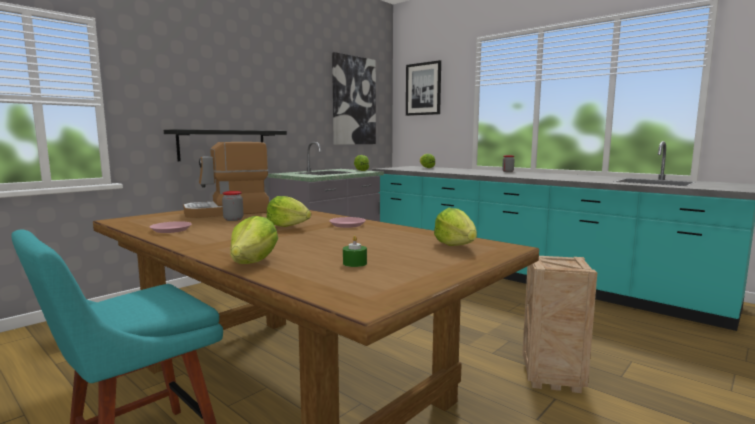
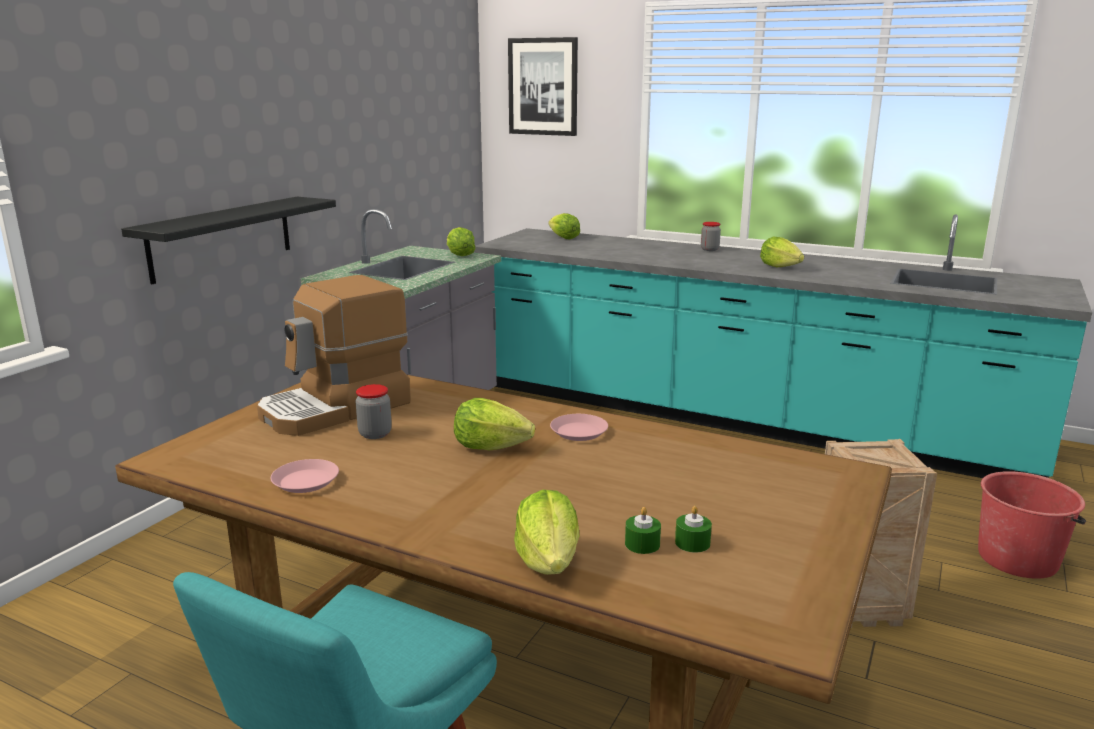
camera: 15 degrees left, 10 degrees up
picture [332,52,376,145] -> none
lettuce [434,208,477,246] -> lettuce moved to [760,236,804,267]
none -> green candle [625,507,661,554]
none -> red bucket [978,471,1086,579]

